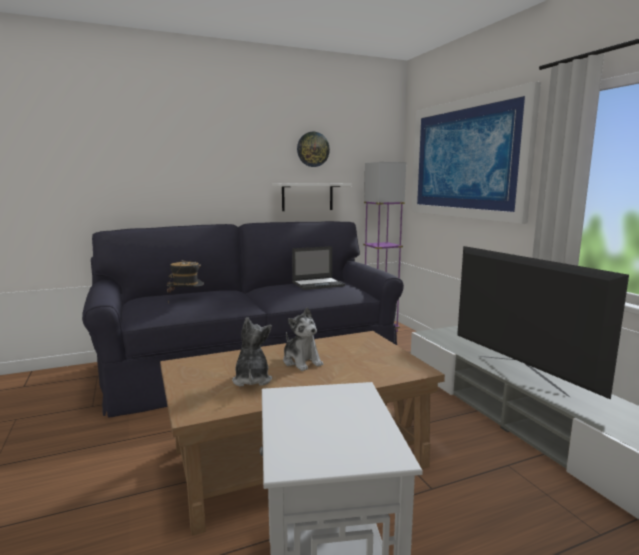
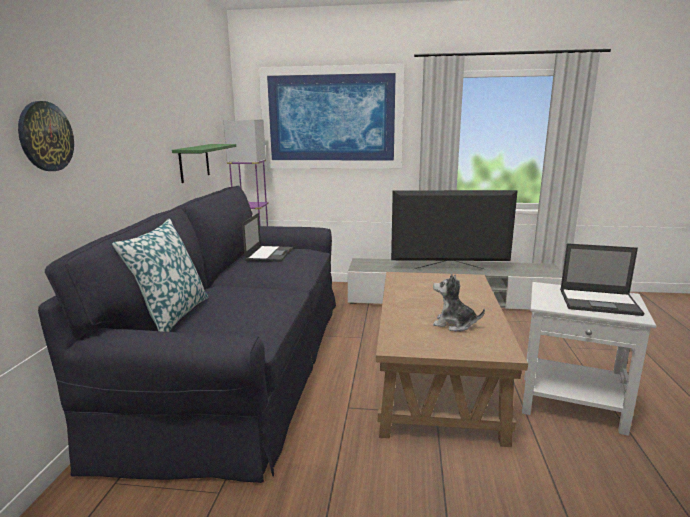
camera: 60 degrees left, 5 degrees up
hat [167,260,204,304] -> none
white shelf [272,183,352,211] -> green shelf [172,144,236,183]
plush toy [283,307,323,371] -> none
wall clock [297,132,330,167] -> wall clock moved to [18,101,74,171]
none -> pillow [112,219,208,332]
none -> laptop [560,243,644,316]

